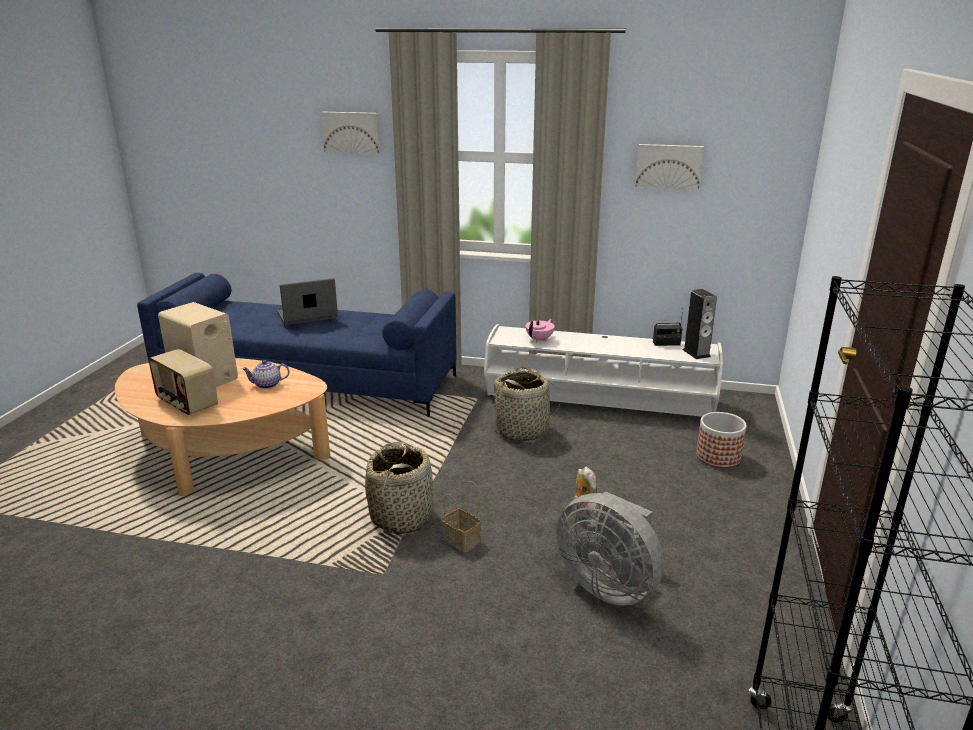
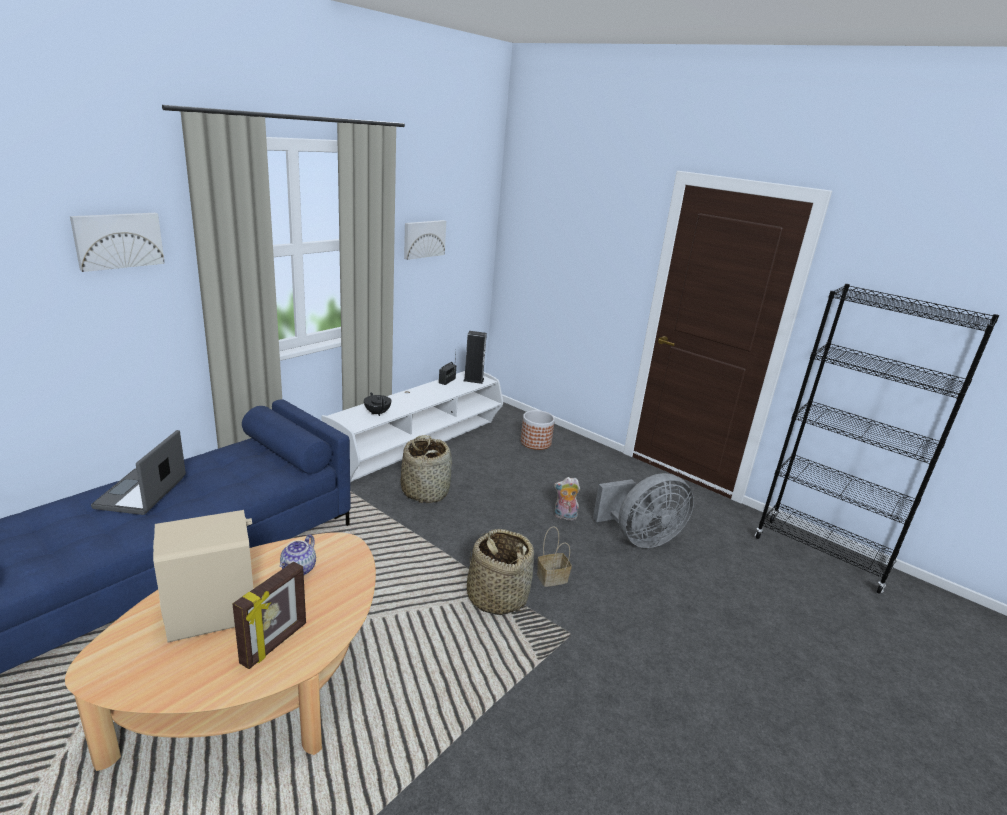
camera: 65 degrees left, 0 degrees up
radio [149,349,218,416] -> picture frame [232,562,306,669]
pink teapot [526,319,555,342] -> black teapot [364,392,391,416]

